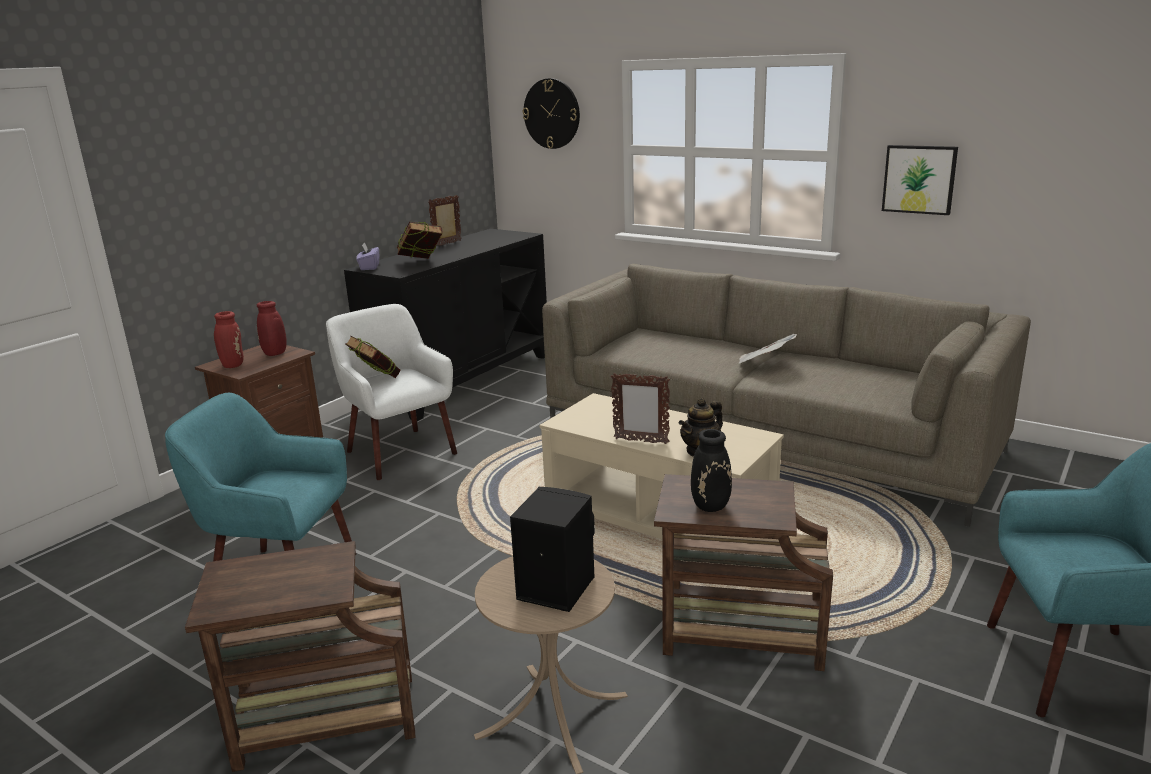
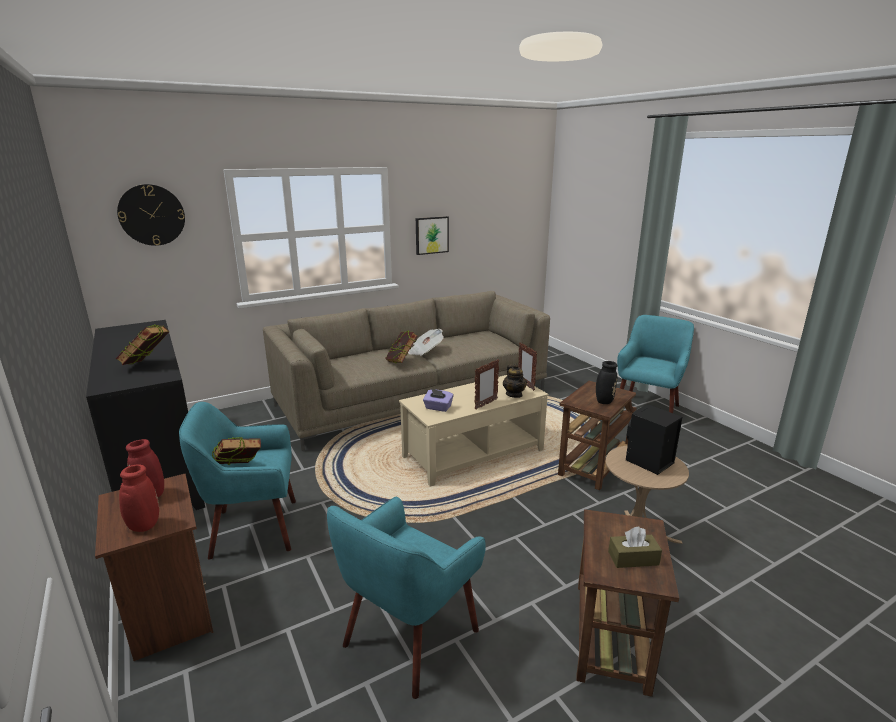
camera: 65 degrees left, 0 degrees up
white armchair [326,304,457,480] -> turquoise armchair [179,402,296,560]
purple tissue box [356,242,379,270] -> purple tissue box moved to [423,389,454,412]
picture frame [428,195,462,246] -> picture frame moved to [518,342,537,391]
none -> book [385,330,418,364]
none -> brown tissue box [608,527,662,568]

